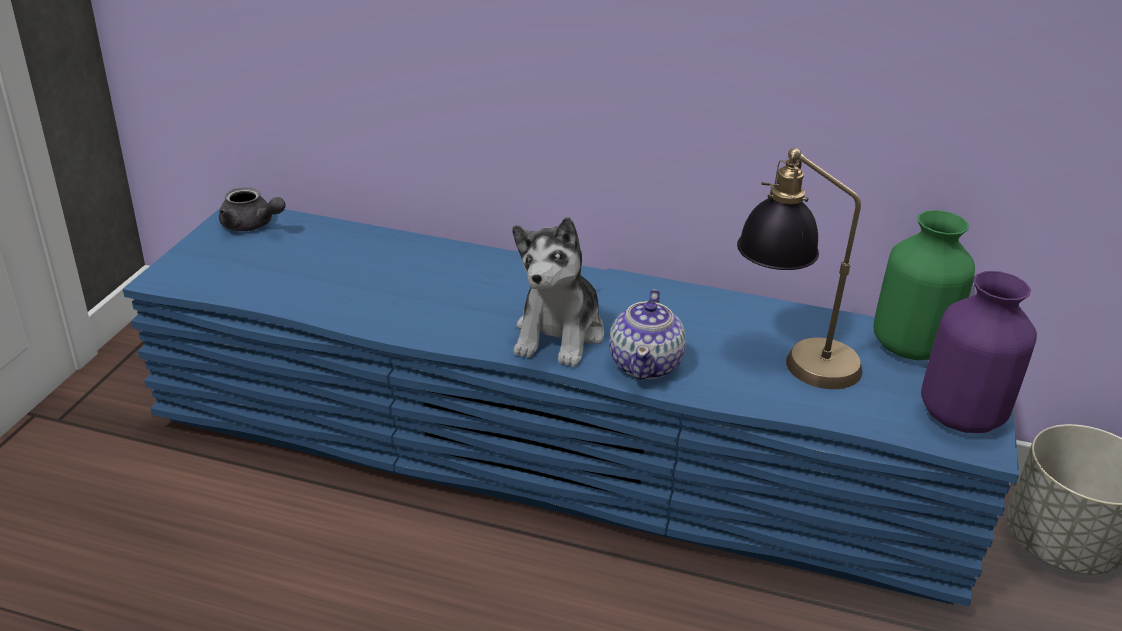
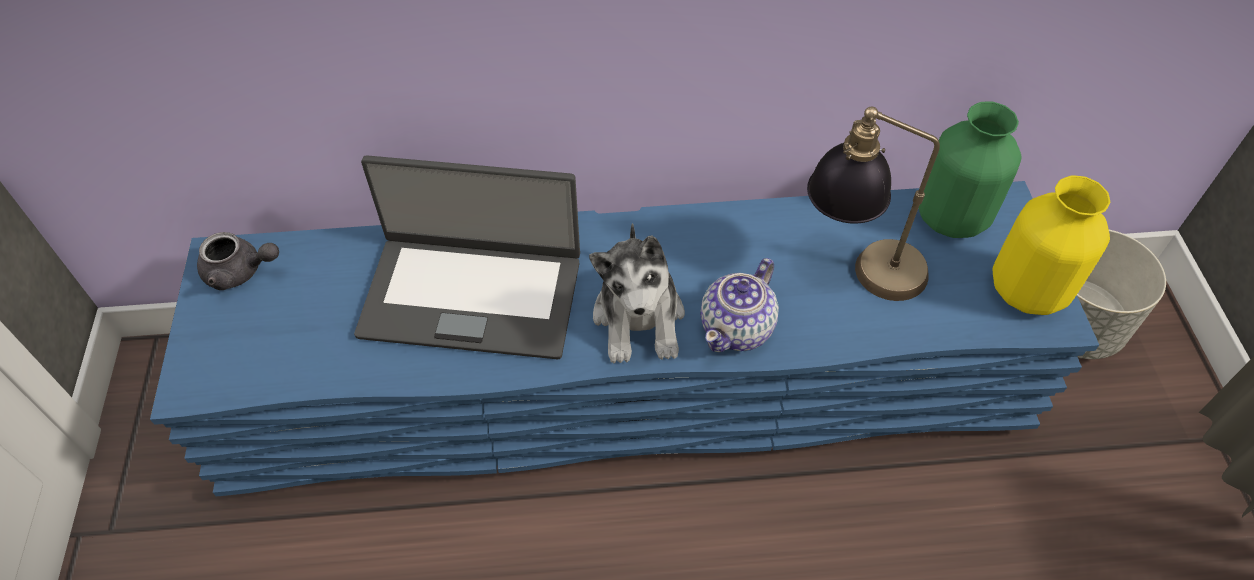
camera: 20 degrees left, 20 degrees up
teapot [609,289,686,380] -> teapot turned 45 degrees clockwise [700,258,779,352]
purple vase [921,271,1037,433] -> yellow vase [993,176,1110,315]
none -> laptop [354,156,580,359]

